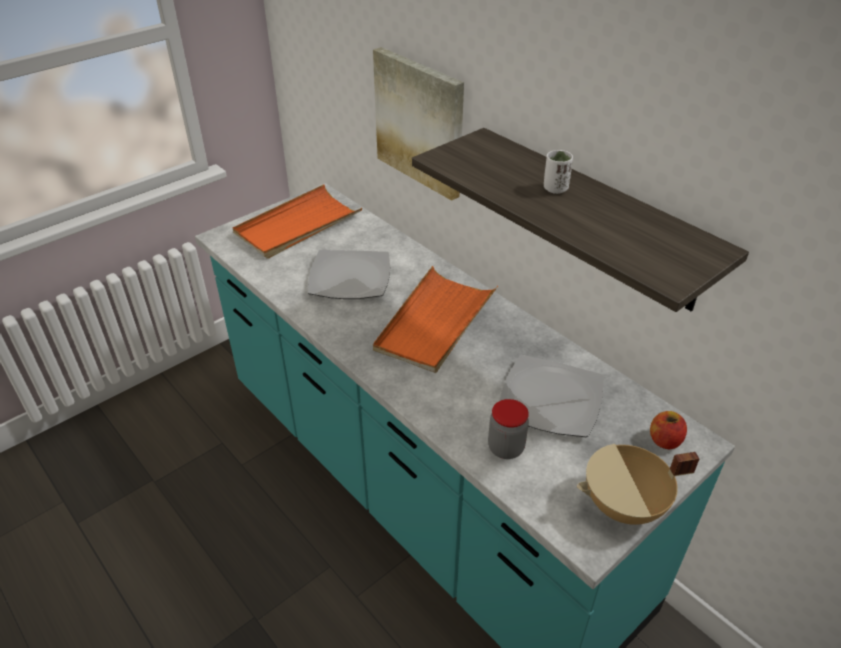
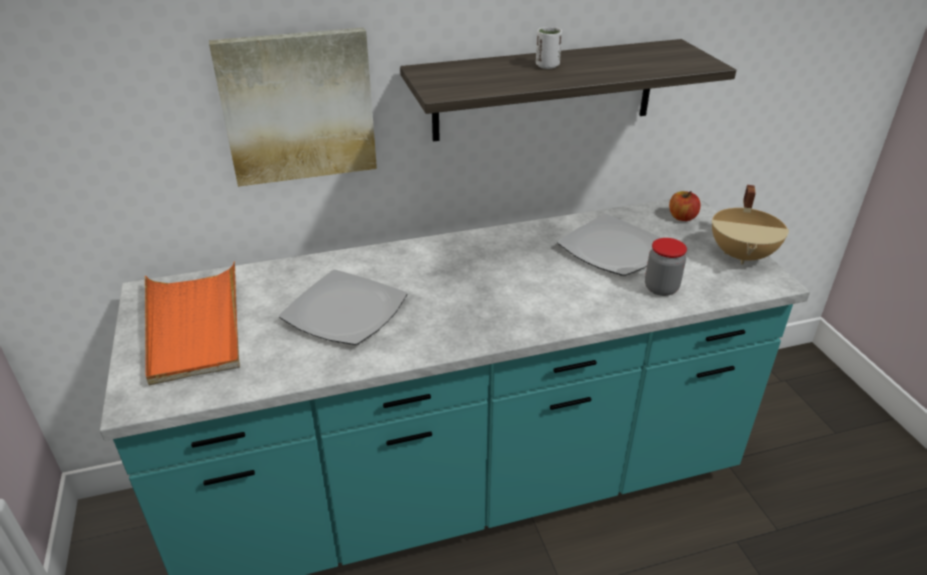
camera: 65 degrees left, 5 degrees down
orange tray [373,266,498,373] -> none

